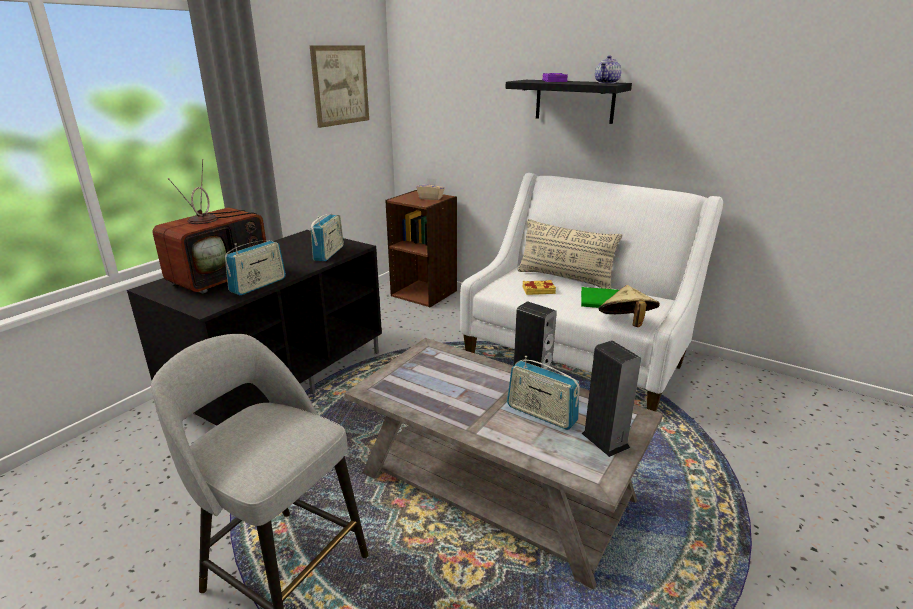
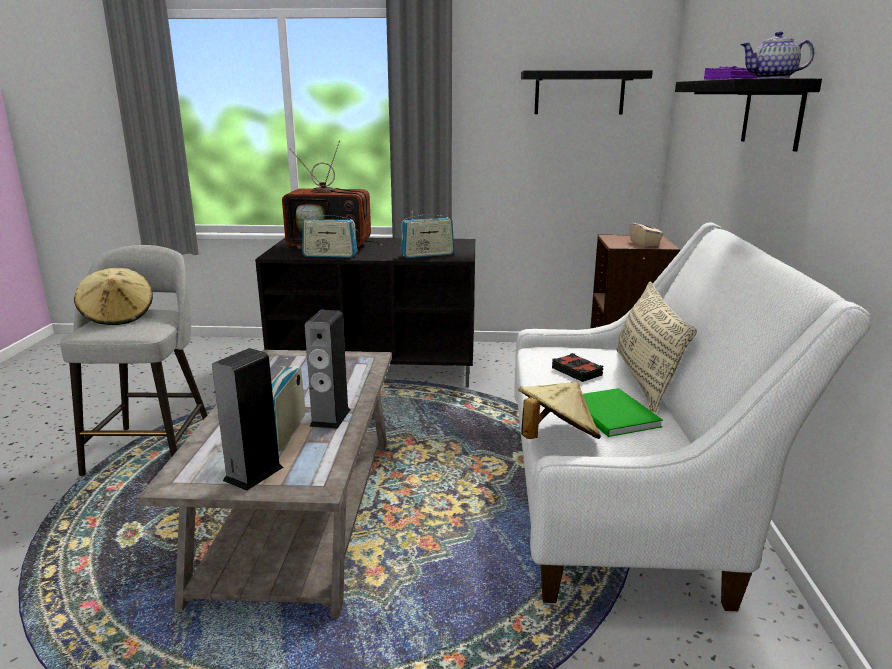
camera: 60 degrees right, 5 degrees down
picture [310,45,369,128] -> black shelf [521,70,653,114]
yellow book [523,280,556,295] -> black book [552,353,603,382]
none -> beige hat [74,268,153,325]

